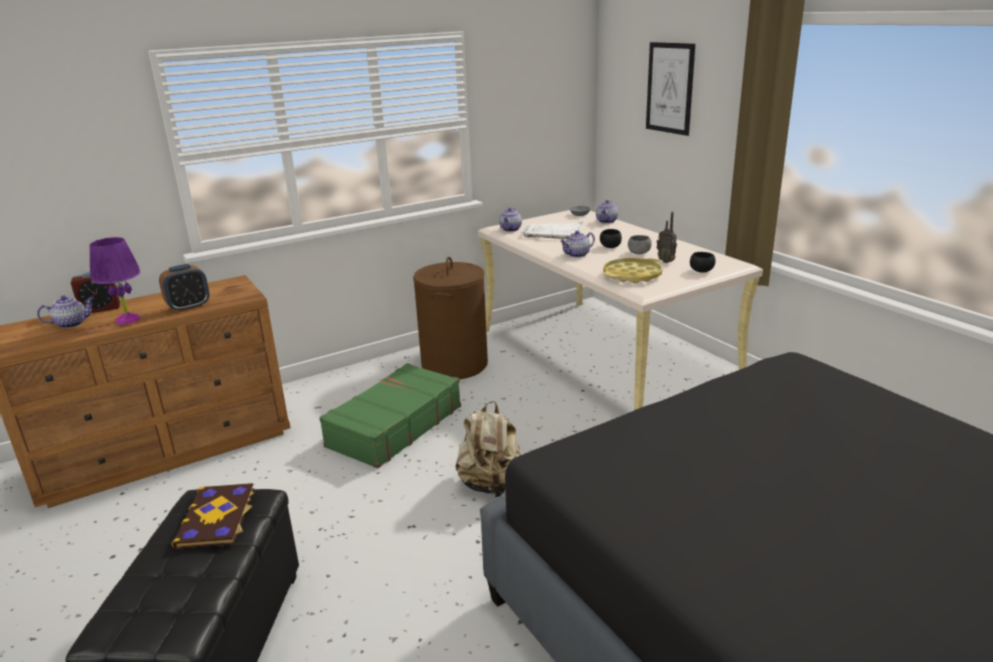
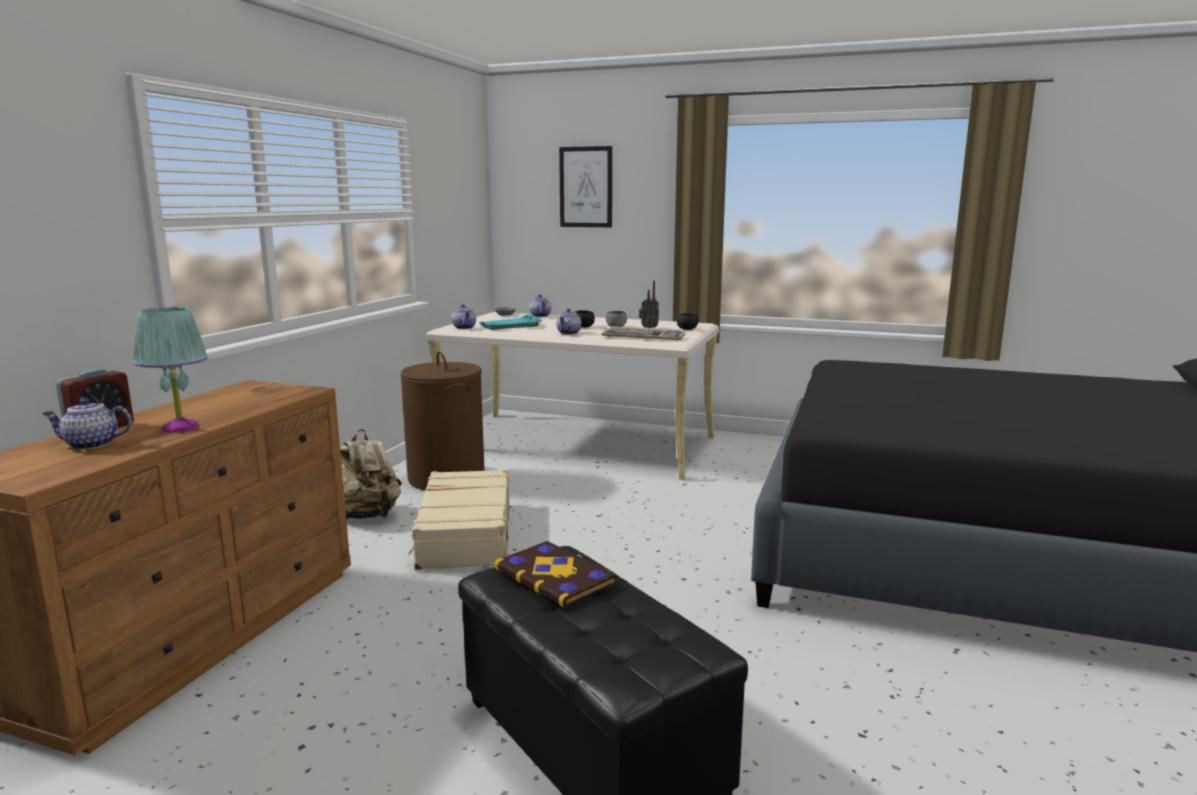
camera: 40 degrees left, 10 degrees down
teapot [37,296,94,328] -> teapot turned 120 degrees counterclockwise [42,398,132,450]
purple table lamp [90,237,141,325] -> turquoise table lamp [133,307,208,433]
alarm clock [159,264,210,312] -> none
green suitcase [319,363,461,468] -> beige suitcase [408,469,509,570]
beige backpack [455,401,521,497] -> beige backpack moved to [340,429,402,519]
white tray [521,221,584,239] -> turquoise tray [478,314,543,330]
yellow tray [603,258,663,284] -> keyboard [601,326,685,340]

